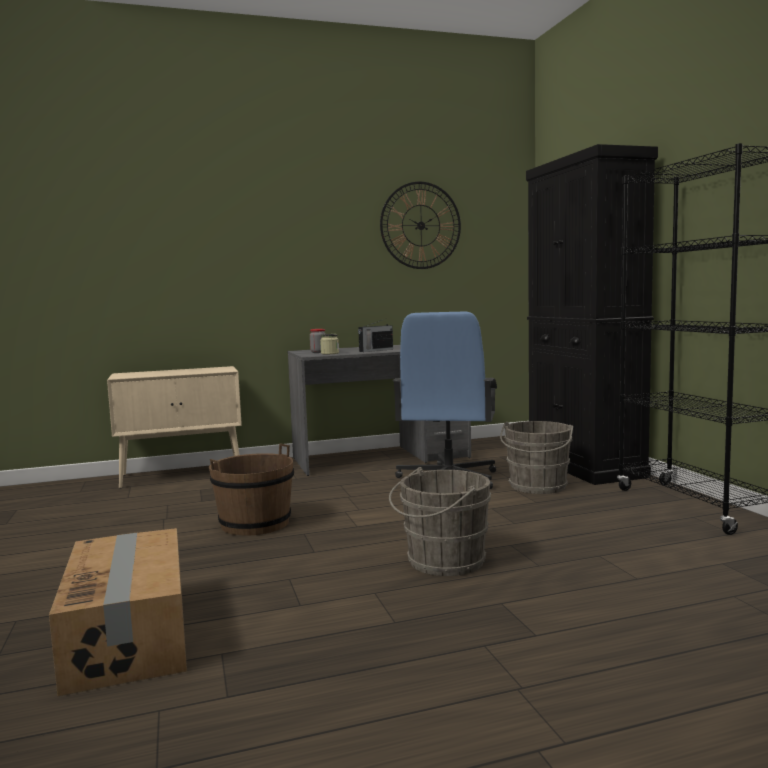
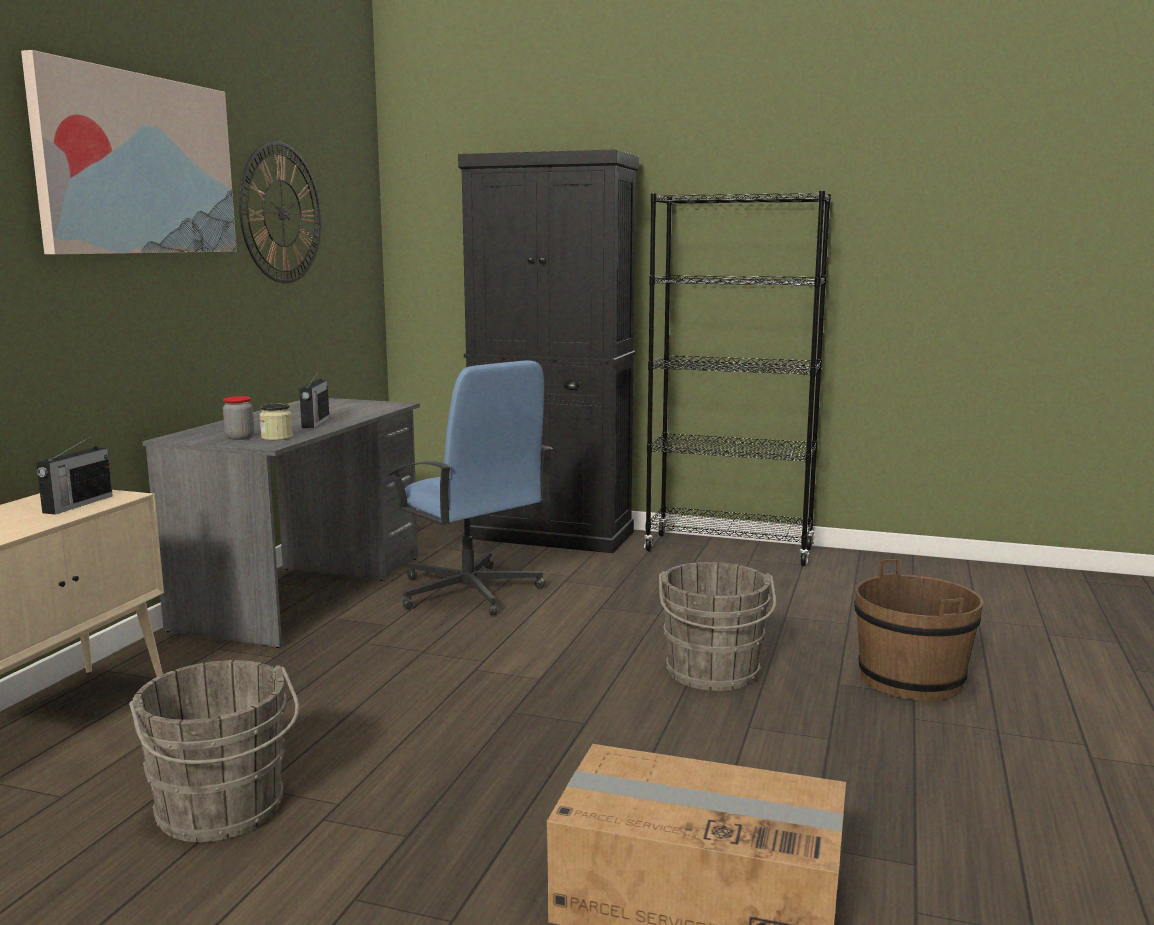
camera: 55 degrees left, 5 degrees up
brown bucket [209,443,294,536] -> brown bucket moved to [854,559,983,701]
grey bucket [500,421,573,494] -> grey bucket moved to [129,660,299,842]
none -> picture [21,50,237,255]
none -> radio [36,436,113,515]

